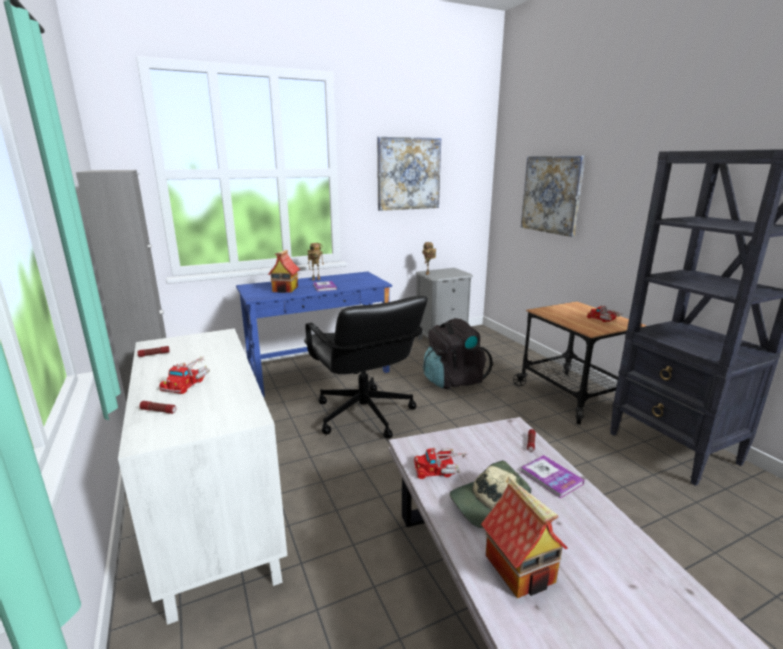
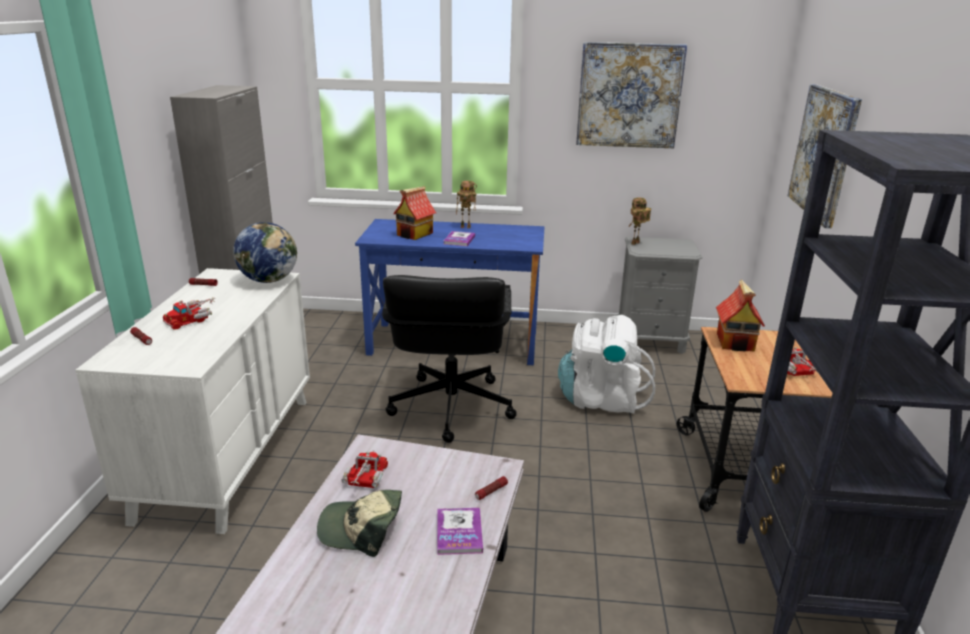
camera: 30 degrees right, 5 degrees up
toy truck [414,447,469,479] -> toy truck turned 75 degrees clockwise [341,450,388,488]
black backpack [423,318,492,390] -> white backpack [558,315,655,414]
toy house [481,477,568,598] -> toy house moved to [716,279,765,352]
none -> globe [233,222,297,283]

